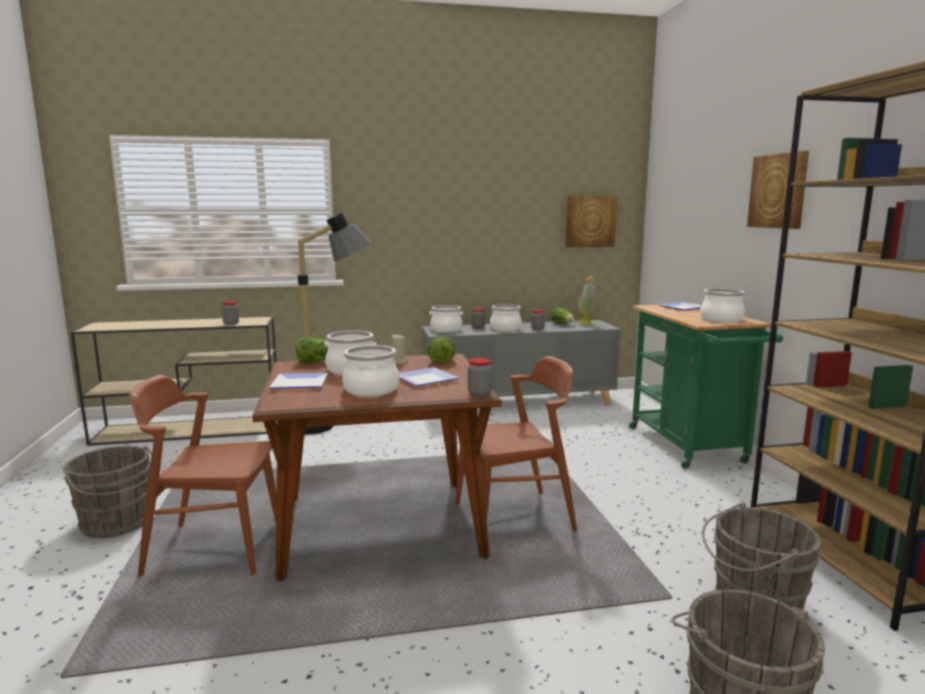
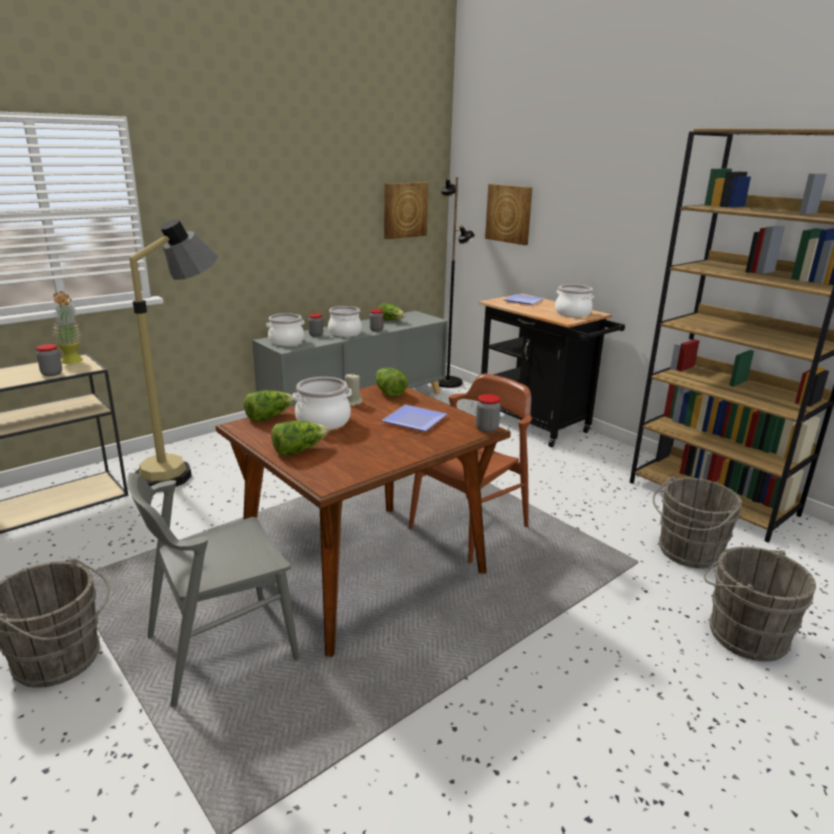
camera: 30 degrees left, 10 degrees up
brown chair [129,375,277,577] -> grey chair [127,473,299,707]
plate [269,373,328,389] -> lettuce [271,421,329,456]
cooking pot [342,345,399,397] -> none
potted plant [577,275,596,325] -> potted plant moved to [51,291,83,364]
green cart [629,303,783,469] -> black cart [479,294,625,447]
picture [747,151,809,229] -> picture moved to [485,184,533,245]
none -> black floor lamp [439,177,475,388]

